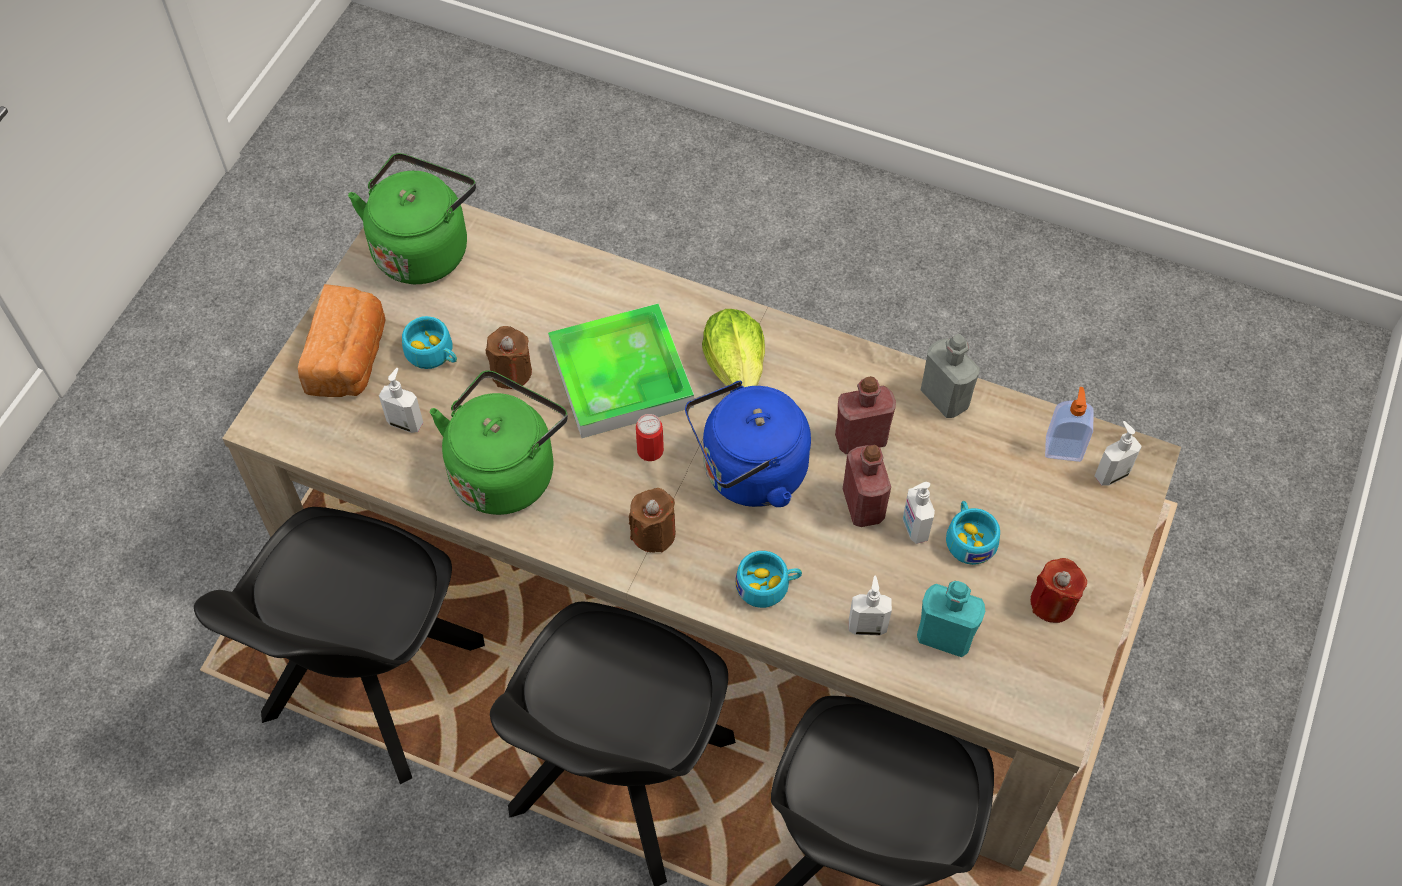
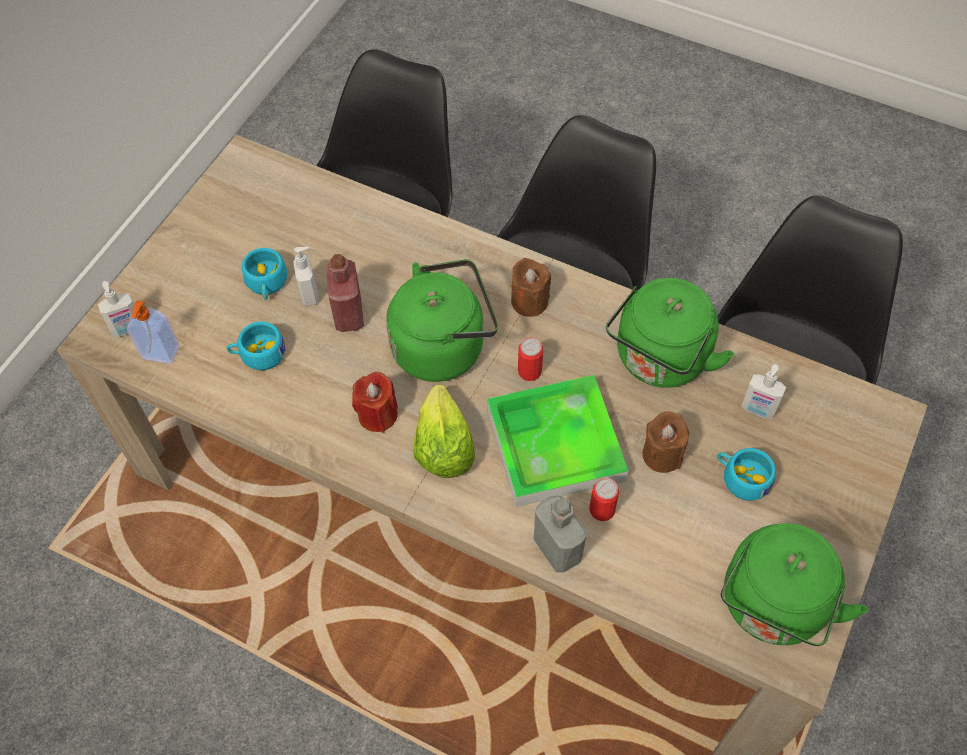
camera: 175 degrees left, 0 degrees up
bread [298,284,386,397] -> none
blue kettle [685,381,811,507] -> green kettle [386,259,498,382]
turquoise cup [735,551,802,608] -> turquoise cup moved to [226,322,286,370]
red bottle [835,376,896,454] -> none
soap dispenser [849,576,892,635] -> none
turquoise bottle [917,581,985,657] -> none
grey bottle [921,334,980,418] -> grey bottle moved to [534,496,587,572]
red candle [1030,558,1087,623] -> red candle moved to [352,372,398,433]
none -> can [589,478,619,521]

